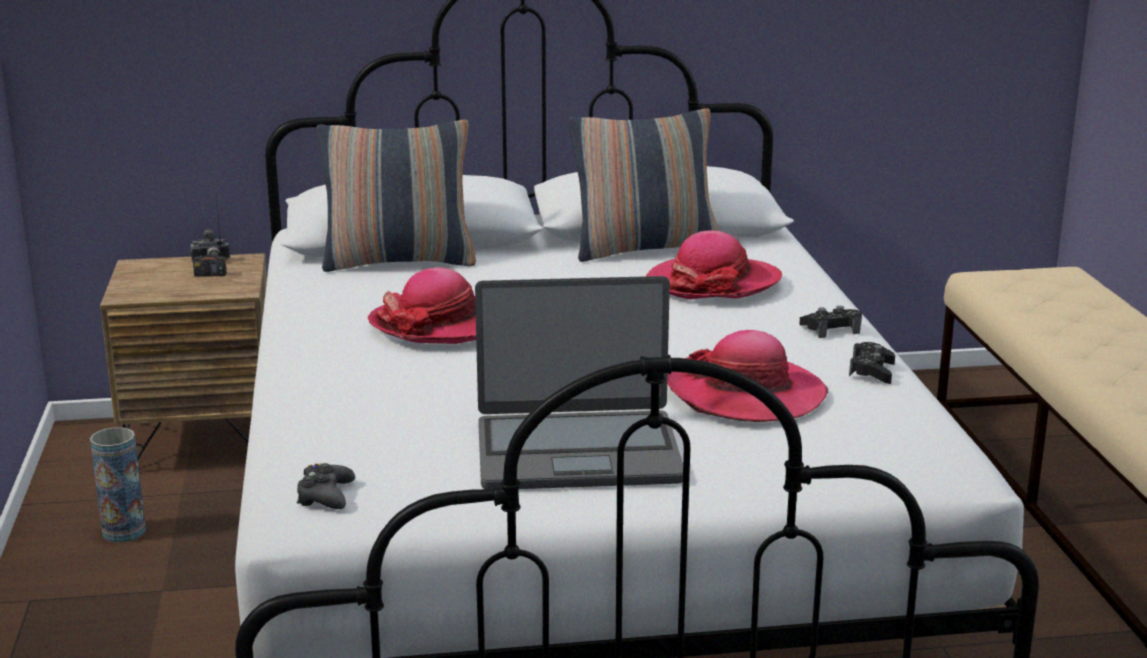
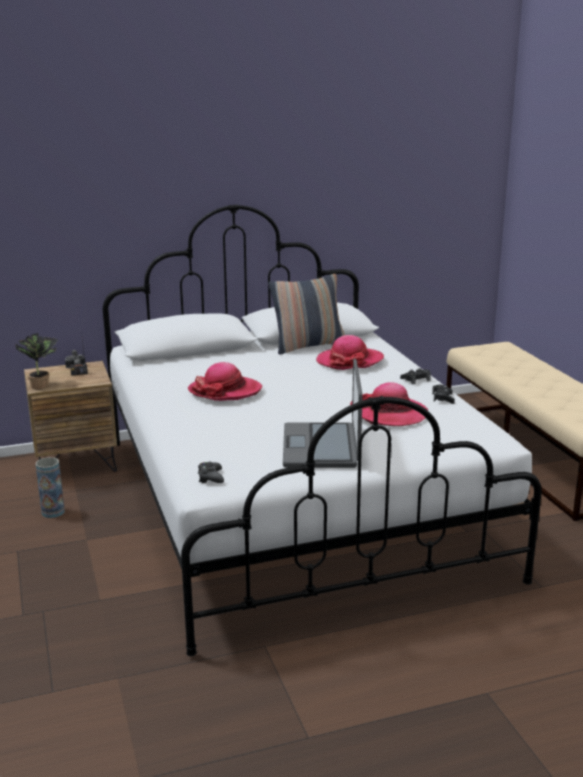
camera: 10 degrees left, 0 degrees up
pillow [316,120,476,272] -> none
laptop [475,276,683,489] -> laptop turned 105 degrees clockwise [283,359,363,468]
none -> potted plant [16,333,58,390]

